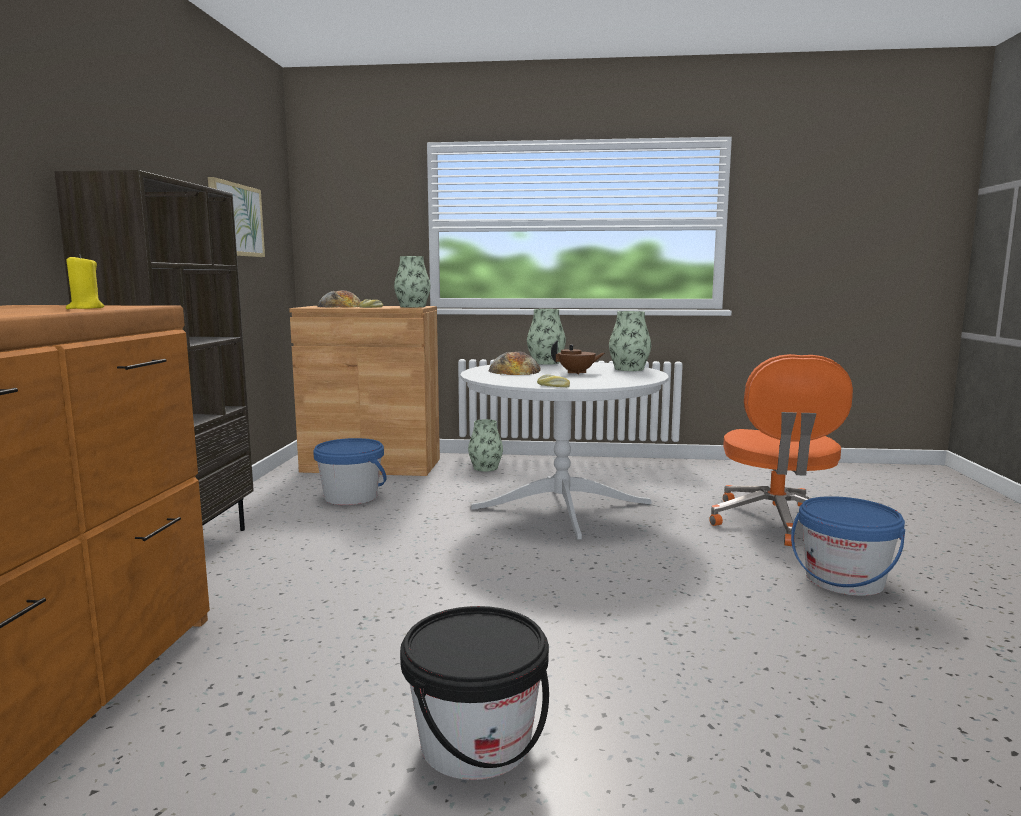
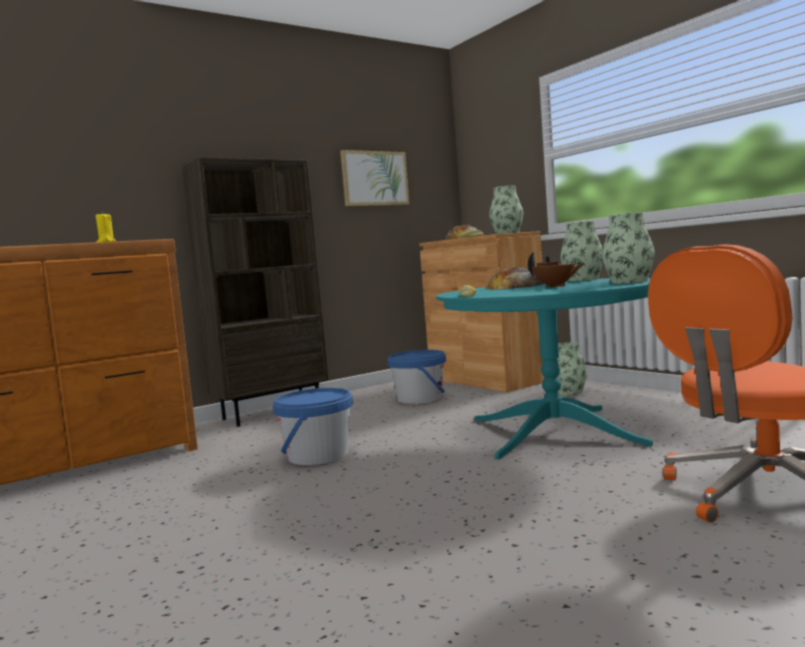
camera: 50 degrees right, 5 degrees down
black bucket [400,606,549,780] -> none
white dining table [460,362,669,539] -> turquoise dining table [436,278,653,460]
blue bucket [791,496,905,596] -> blue bucket moved to [273,388,353,466]

